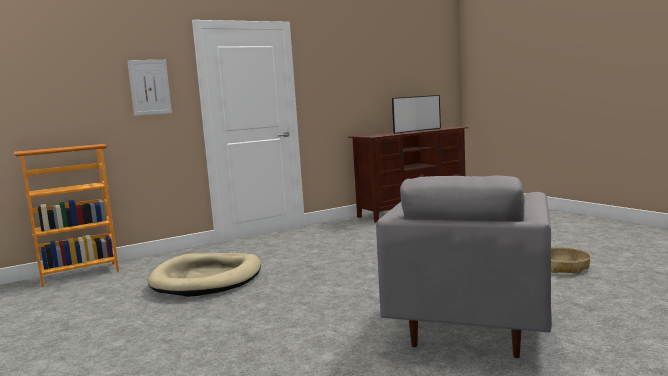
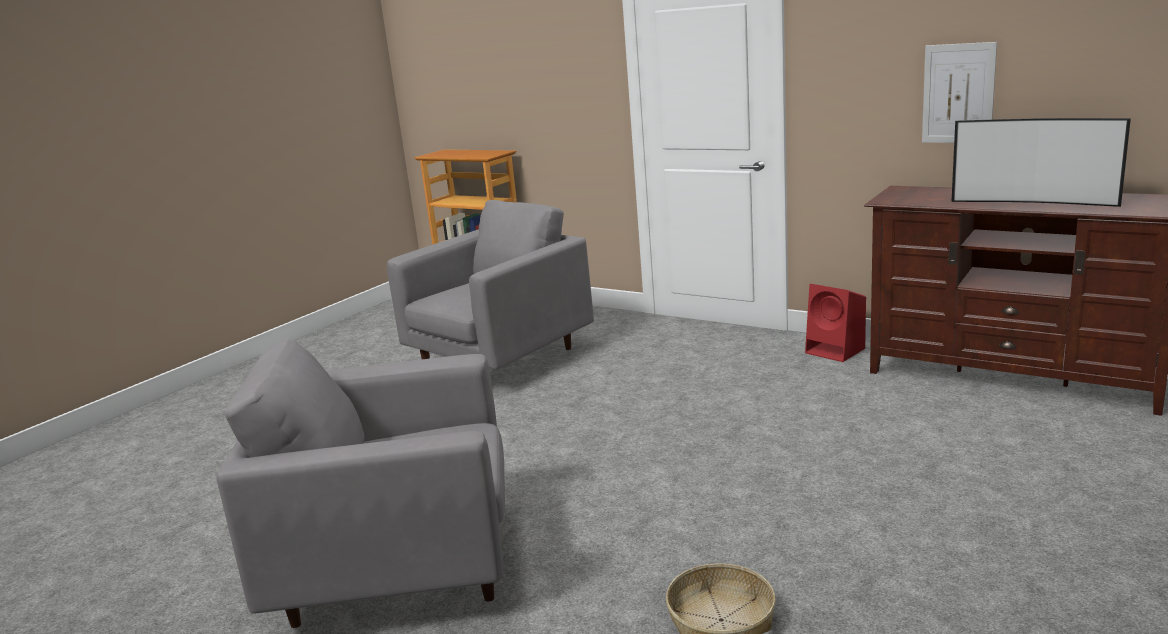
camera: 65 degrees right, 10 degrees up
picture [127,60,172,116] -> picture moved to [922,42,997,143]
beige dog bed [147,253,261,297] -> grey armchair [387,200,594,370]
none -> red speaker [805,284,866,362]

